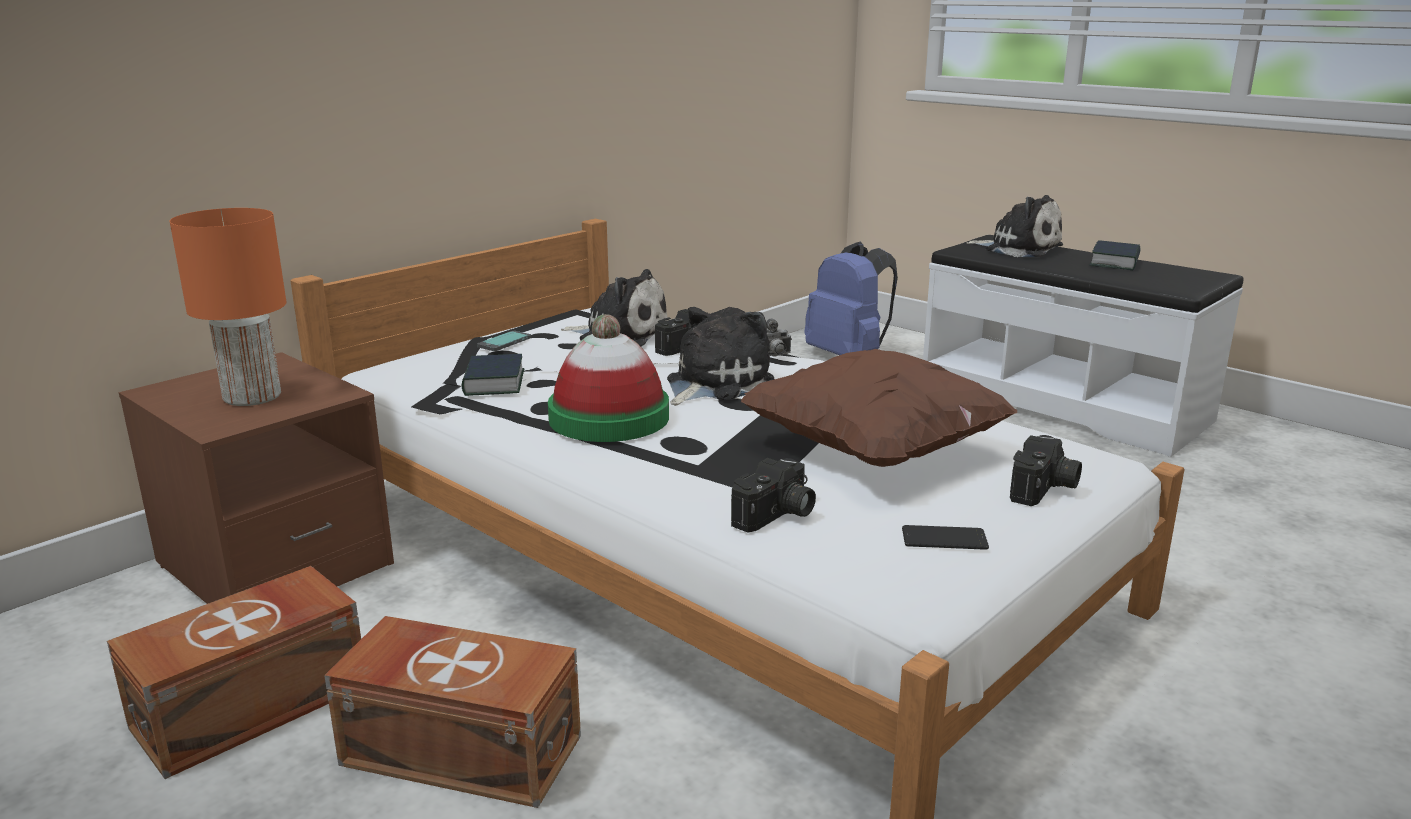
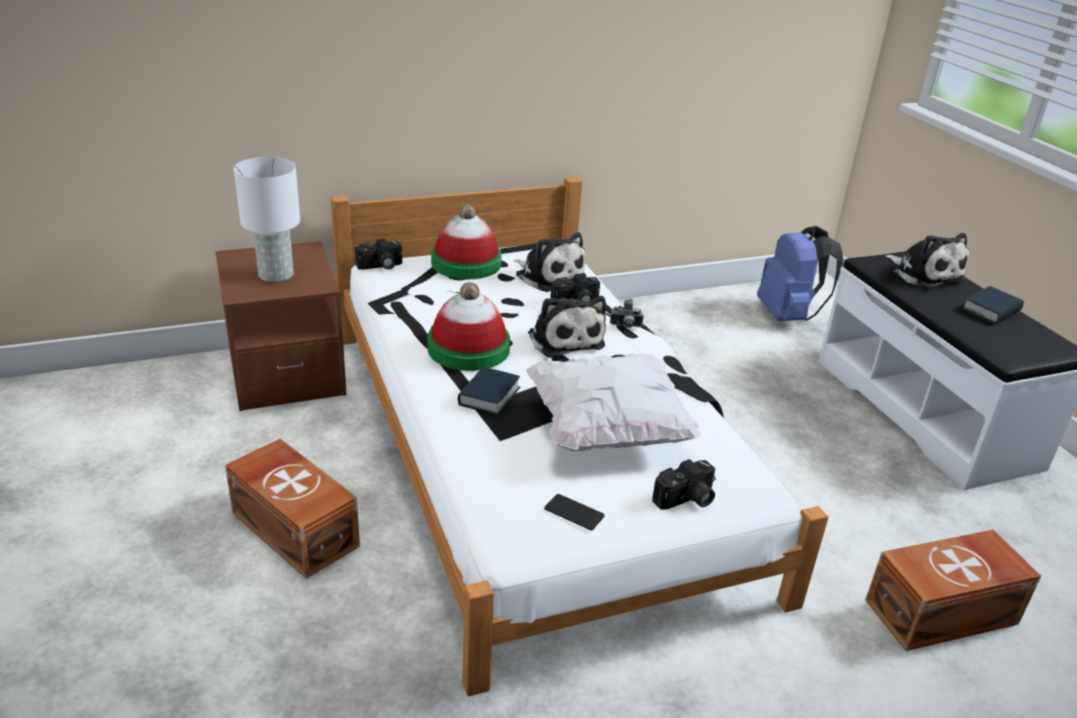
camera: 25 degrees right, 10 degrees up
brown storage box [107,566,361,779] -> brown storage box moved to [865,530,1041,651]
orange table lamp [169,208,286,406] -> white table lamp [234,157,300,282]
book [462,354,525,396] -> book moved to [458,367,520,415]
phone [477,331,531,351] -> hat [431,204,502,279]
plush toy [667,307,774,406] -> plush toy turned 90 degrees clockwise [528,296,606,358]
camera [731,458,816,533] -> camera moved to [355,238,402,270]
brown pillow [741,349,1017,467] -> white pillow [526,353,700,451]

